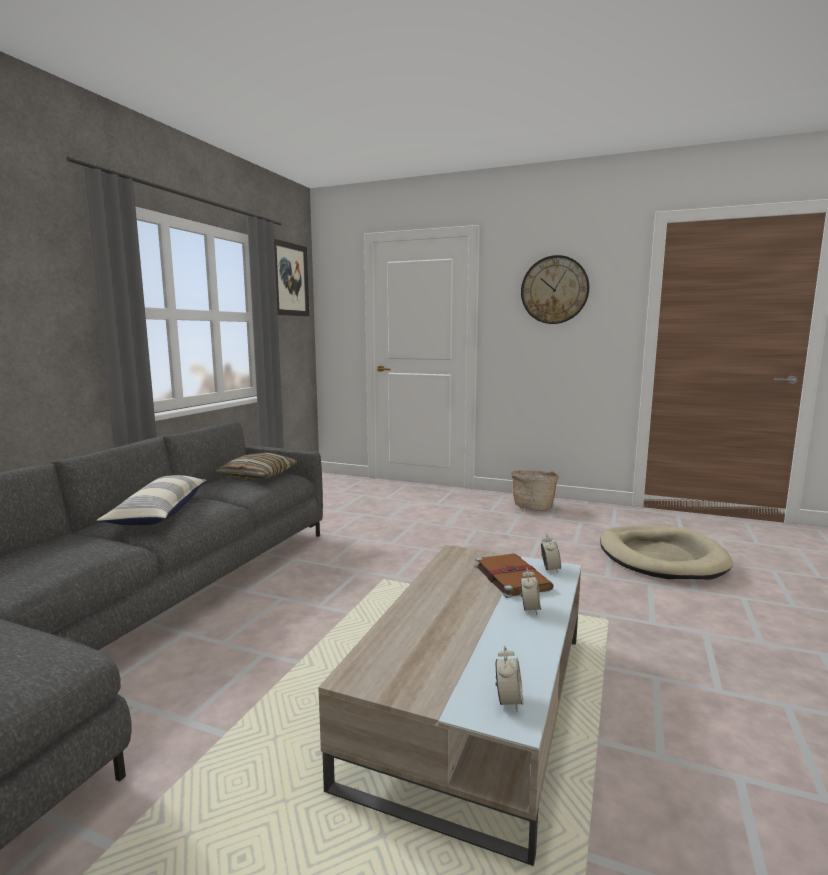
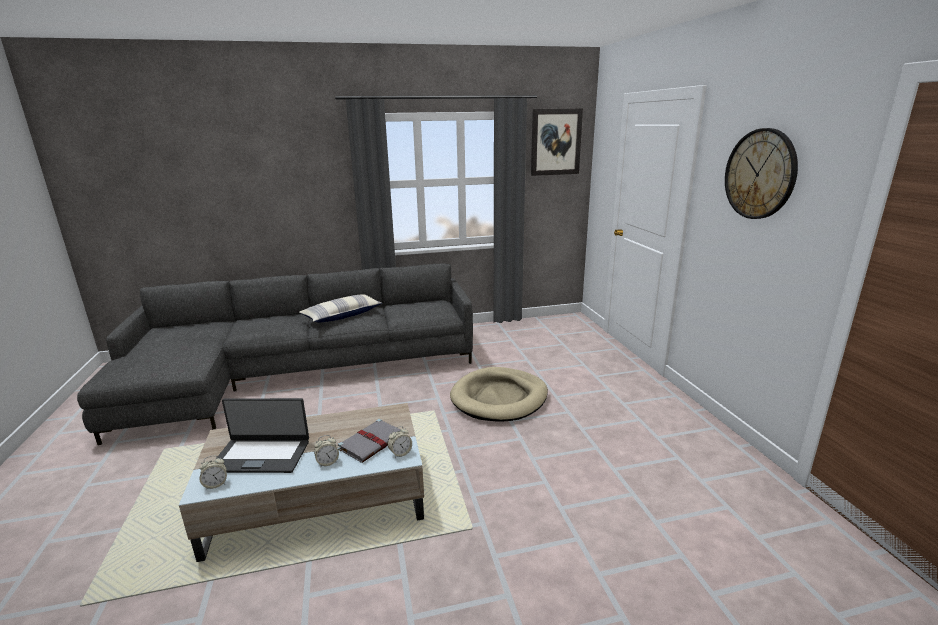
camera: 55 degrees right, 10 degrees up
pillow [215,453,298,480] -> none
brown book [475,553,554,598] -> grey book [338,419,401,463]
basket [511,470,559,510] -> none
beige dog bed [600,526,733,580] -> beige dog bed moved to [450,367,548,422]
none -> laptop [216,398,309,473]

